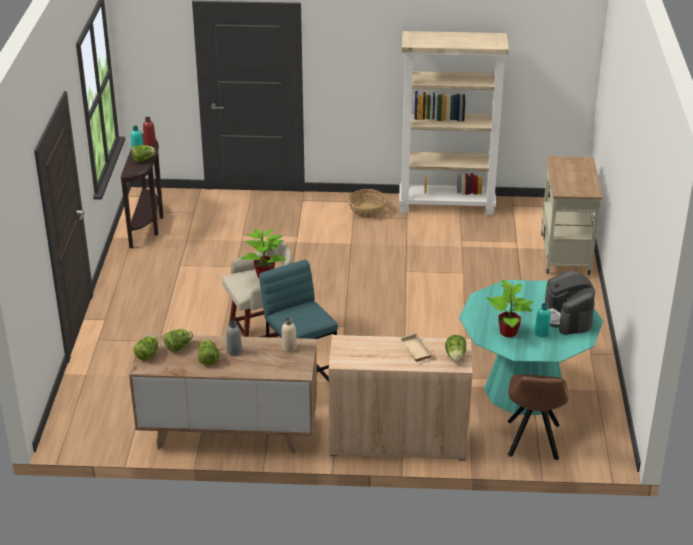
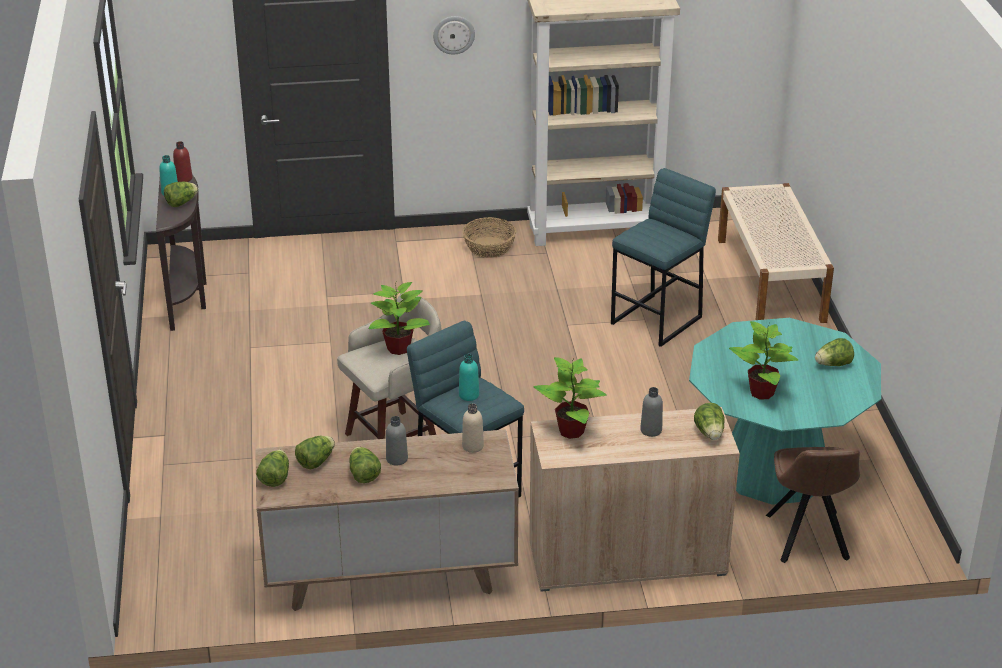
camera: 10 degrees left, 0 degrees up
beige tray [398,333,433,362] -> grey bottle [640,387,663,437]
turquoise bottle [534,303,551,337] -> turquoise bottle moved to [459,354,479,401]
beige cart [541,156,603,275] -> beige bench [718,183,834,323]
coffee machine [545,270,595,335] -> lettuce [815,338,854,366]
none -> wall clock [433,16,475,54]
none -> potted plant [534,357,607,439]
none -> turquoise stool [611,168,716,347]

